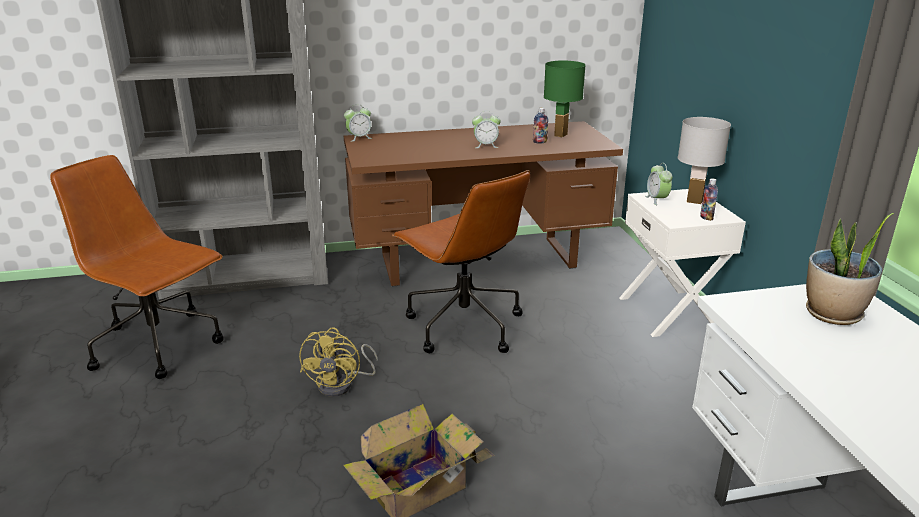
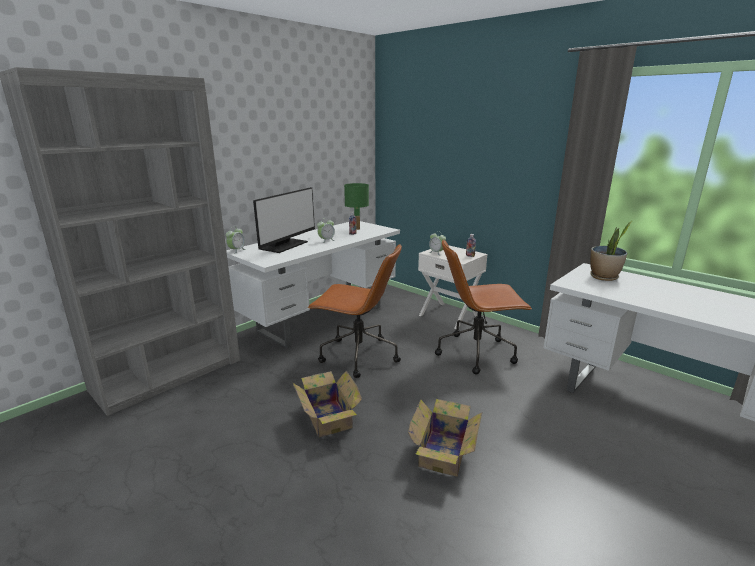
camera: 35 degrees left, 5 degrees down
brown office chair [50,155,224,379] -> brown office chair moved to [435,239,532,374]
yellow fan [299,327,378,397] -> cardboard box [293,370,362,437]
brown desk [344,121,623,287] -> white desk [226,221,400,349]
white table lamp [678,117,731,204] -> none
none -> monitor [253,187,315,253]

